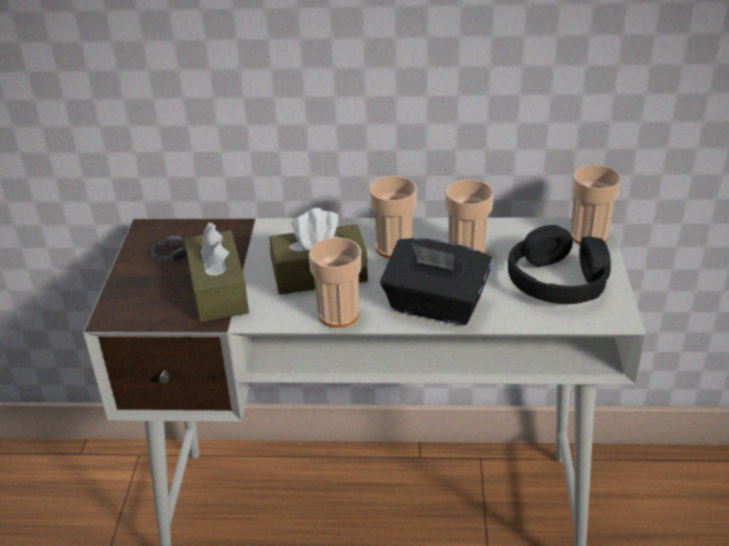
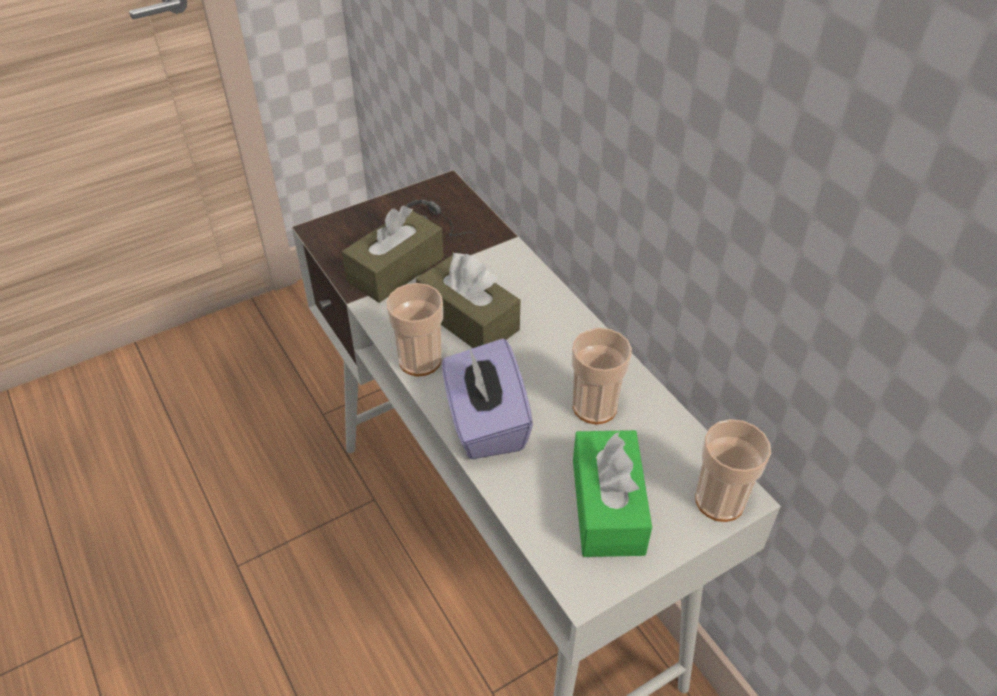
camera: 55 degrees right, 10 degrees up
cup [369,176,417,258] -> none
black tissue box [380,238,492,325] -> purple tissue box [442,339,533,459]
black headphones [508,225,611,304] -> green tissue box [573,430,652,557]

